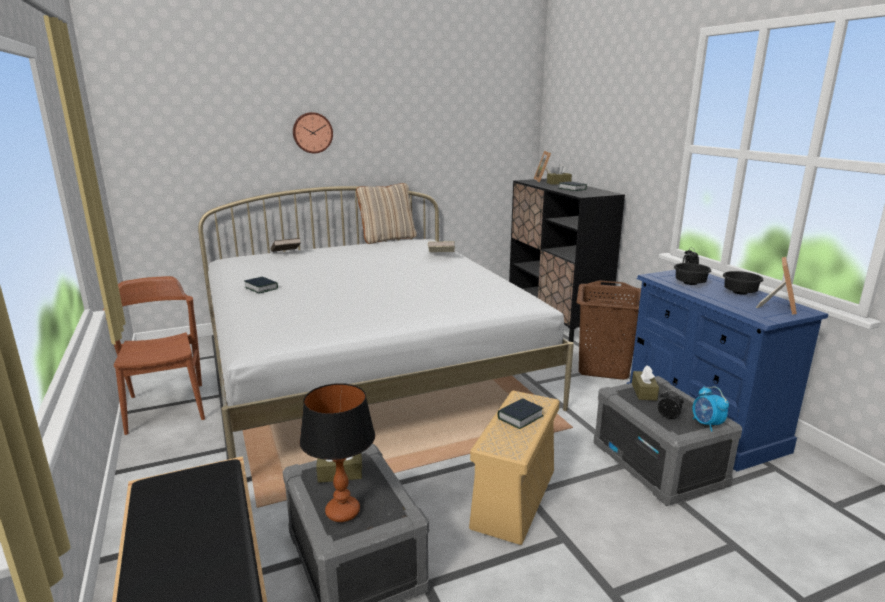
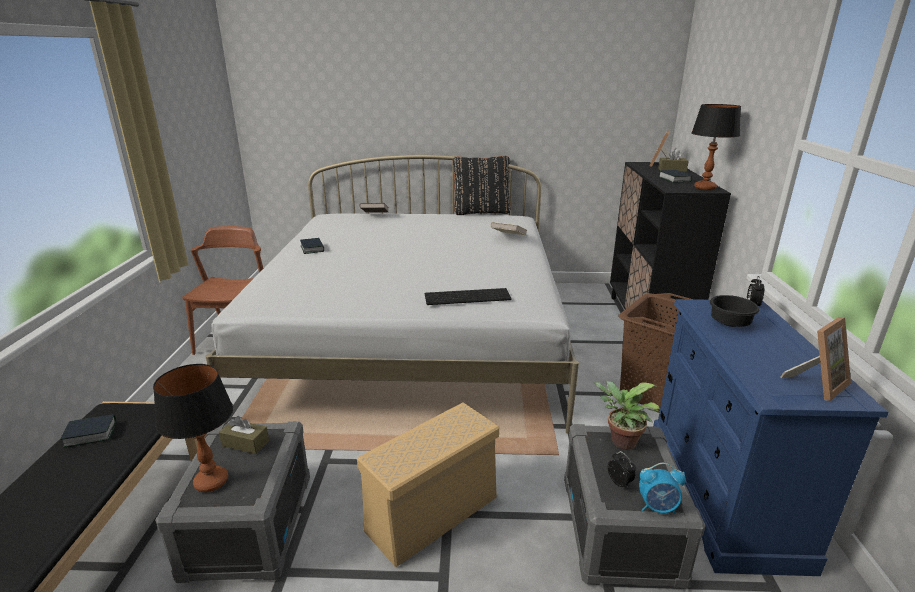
camera: 25 degrees right, 5 degrees up
wall clock [293,112,333,153] -> none
beige pillow [356,183,417,244] -> black pillow [453,156,511,215]
book [498,398,544,429] -> book moved to [60,414,116,448]
brown tissue box [632,365,659,401] -> potted plant [593,381,660,450]
alarm clock [693,386,729,432] -> alarm clock turned 90 degrees counterclockwise [639,463,686,514]
black bowl [723,271,763,295] -> none
none -> keyboard [425,288,512,305]
none -> table lamp [691,104,741,190]

